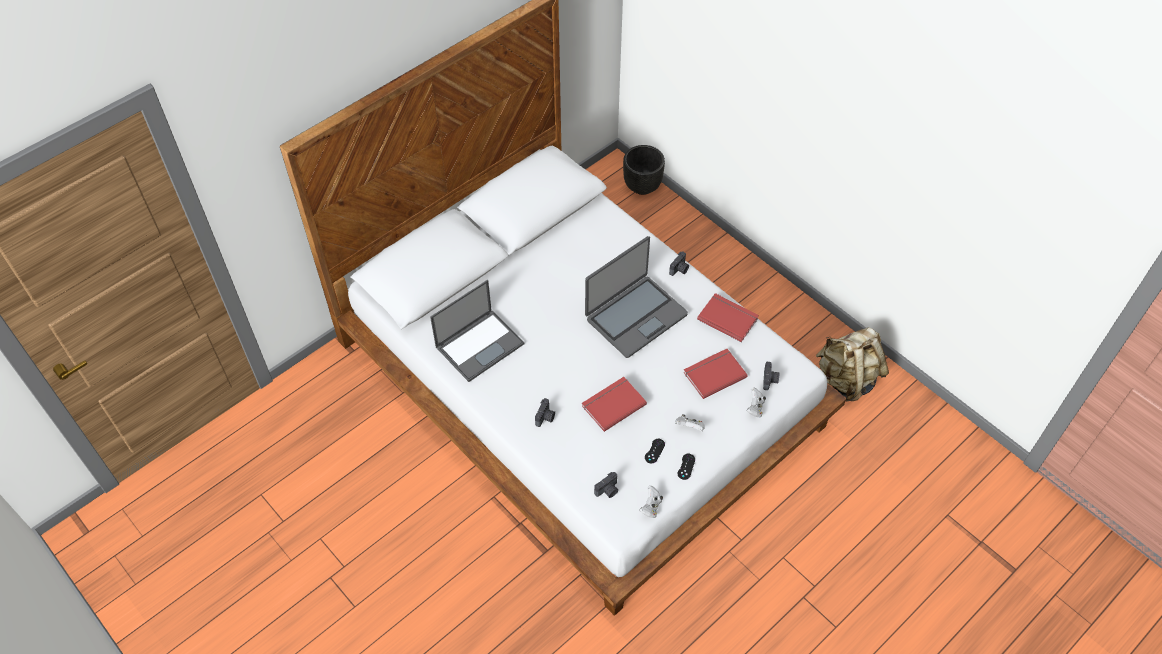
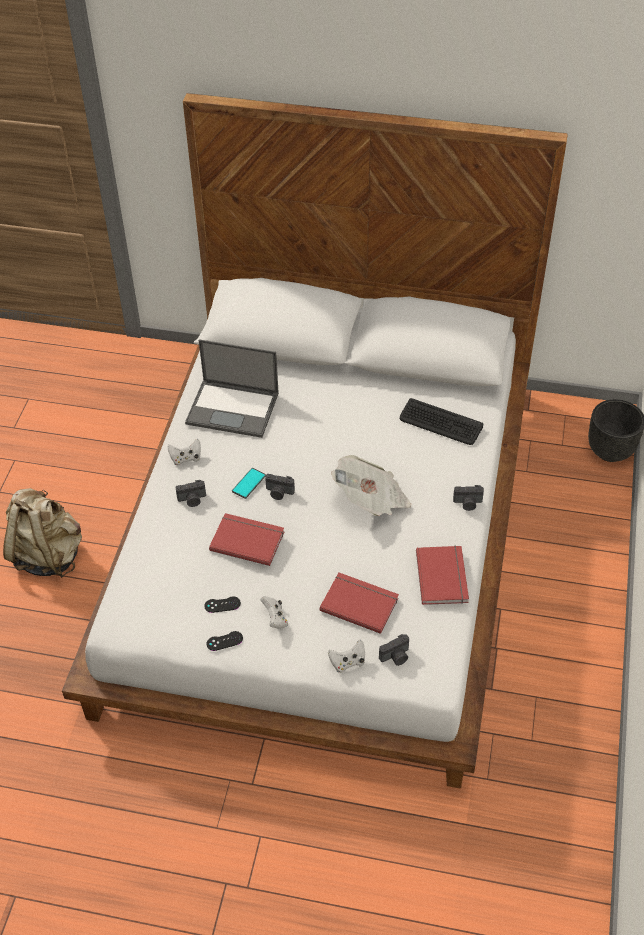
camera: 55 degrees right, 5 degrees down
laptop [585,236,688,358] -> newspaper [331,455,411,516]
camera [594,472,618,498] -> camera moved to [265,474,295,500]
white game controller [639,486,663,518] -> white game controller moved to [168,439,201,465]
beige backpack [816,327,889,402] -> beige backpack moved to [3,488,82,578]
none -> phone [232,468,266,499]
none -> keyboard [400,398,483,445]

